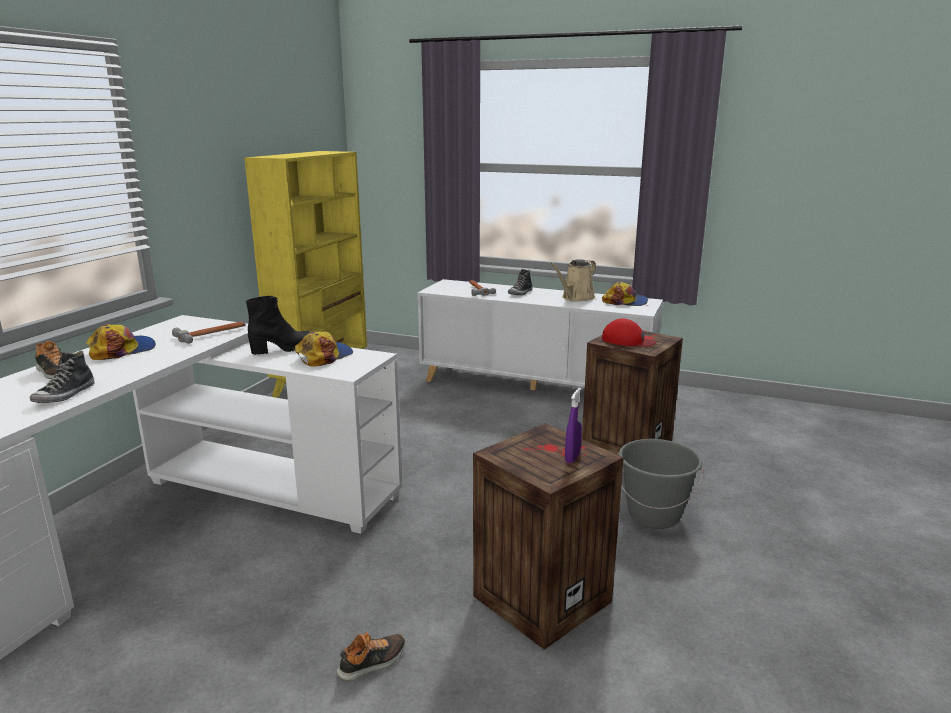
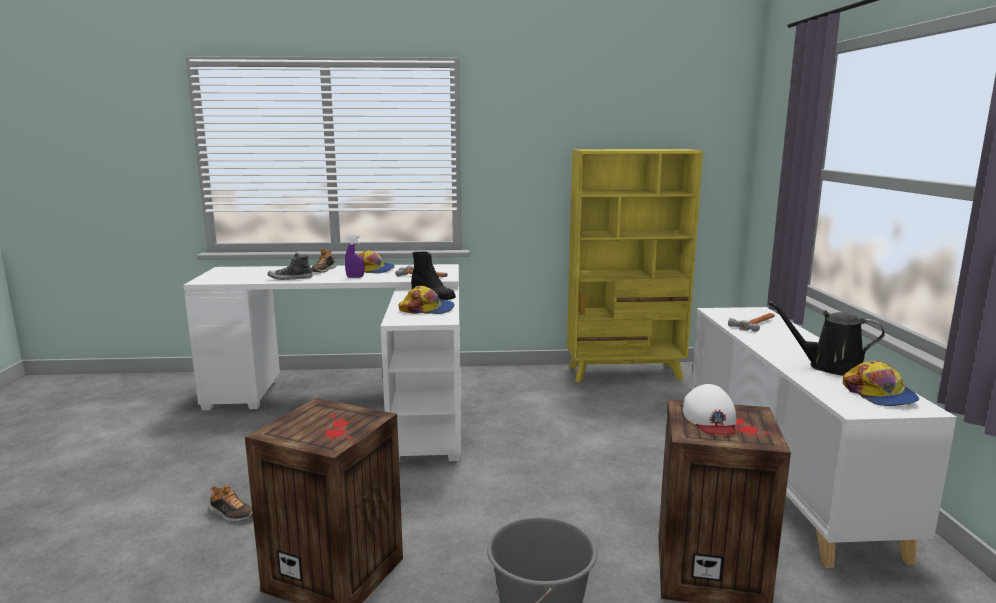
camera: 65 degrees right, 5 degrees down
shoe [508,269,533,295] -> none
beige watering can [550,259,596,301] -> black watering can [768,301,885,376]
purple spray bottle [565,388,582,463] -> purple spray bottle moved to [345,235,364,278]
red cap [602,318,657,347] -> white cap [683,384,737,435]

